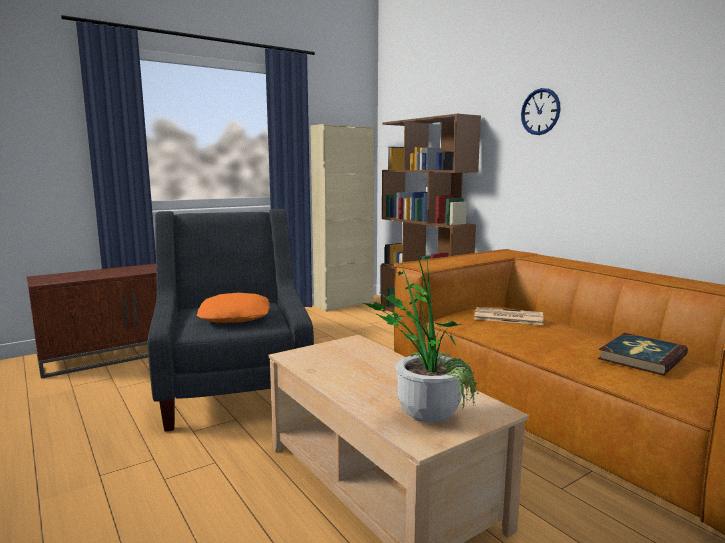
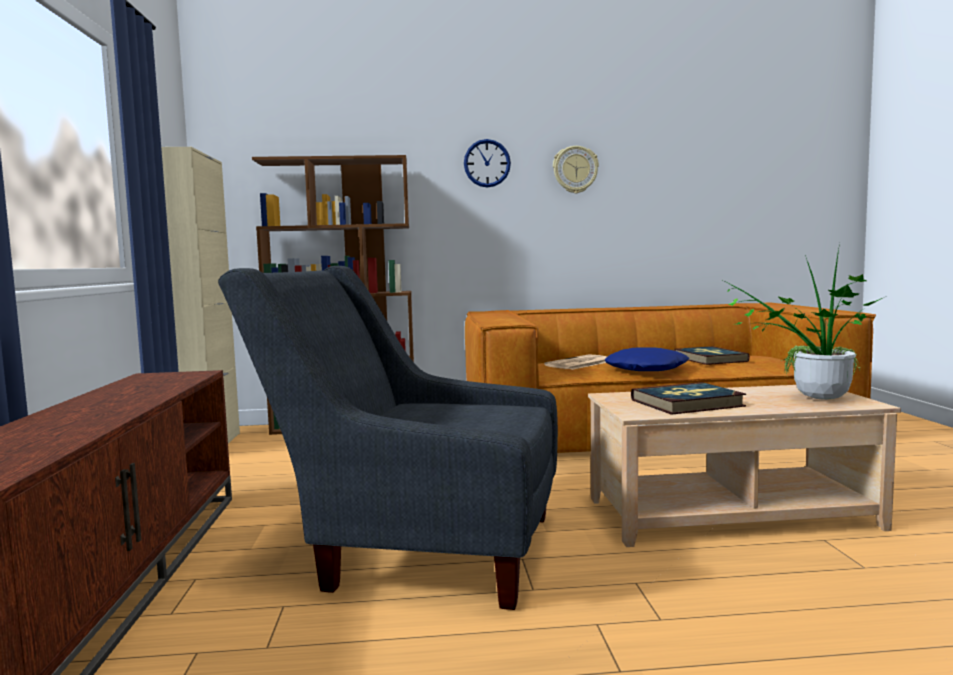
camera: 60 degrees left, 5 degrees down
orange pillow [197,293,270,323] -> none
none -> wall clock [553,146,599,194]
none -> blue pillow [604,348,689,371]
none -> book [631,382,746,415]

